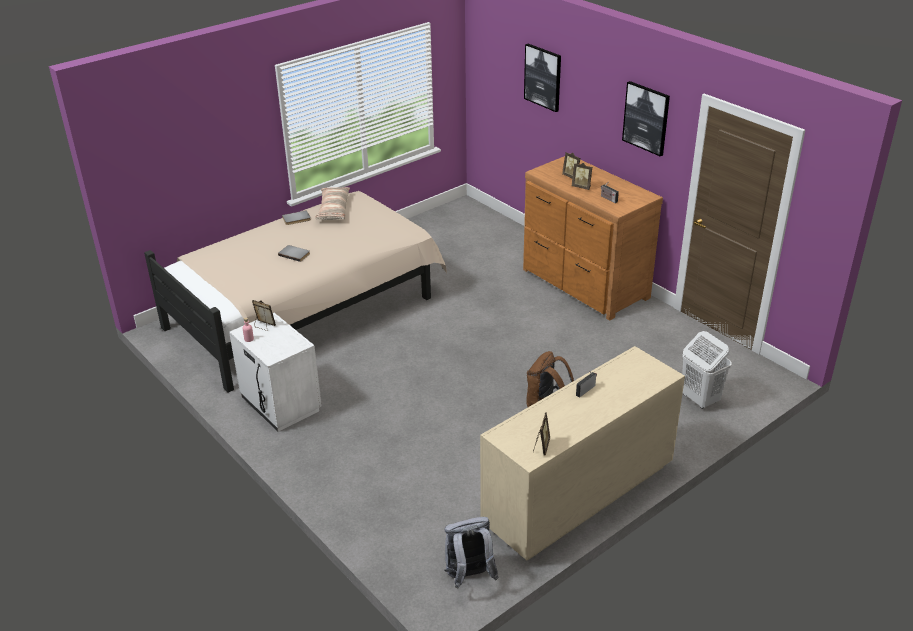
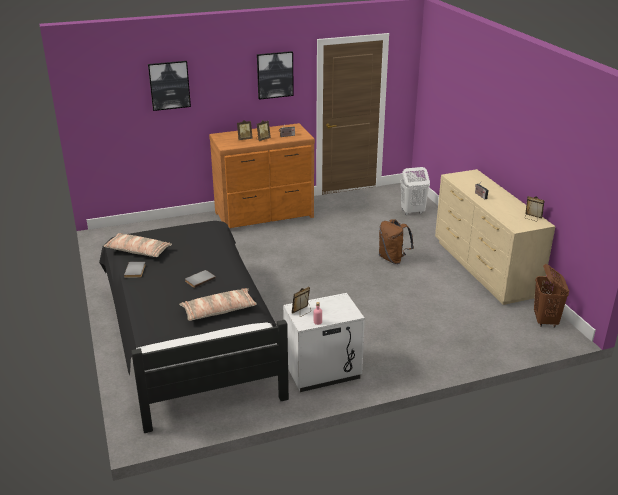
camera: 70 degrees left, 5 degrees down
beige bed [144,191,447,392] -> black bed [99,221,289,433]
grey backpack [444,517,499,589] -> brown laundry basket [534,264,569,328]
none -> pillow [179,288,257,321]

